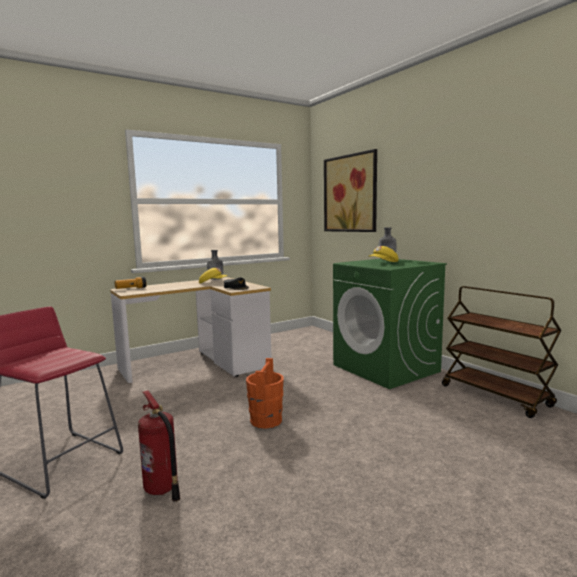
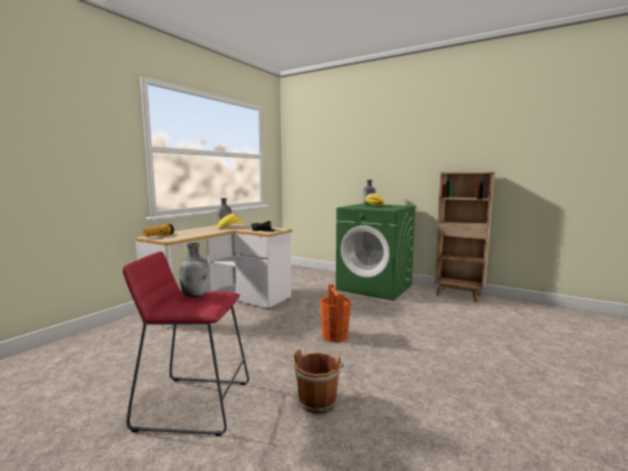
camera: 25 degrees left, 0 degrees up
fire extinguisher [138,390,180,502] -> brown bucket [294,349,343,414]
picture [324,149,377,232] -> none
brown cart [442,286,561,418] -> brown bookcase [434,172,495,302]
none -> grey bottle [179,243,210,297]

